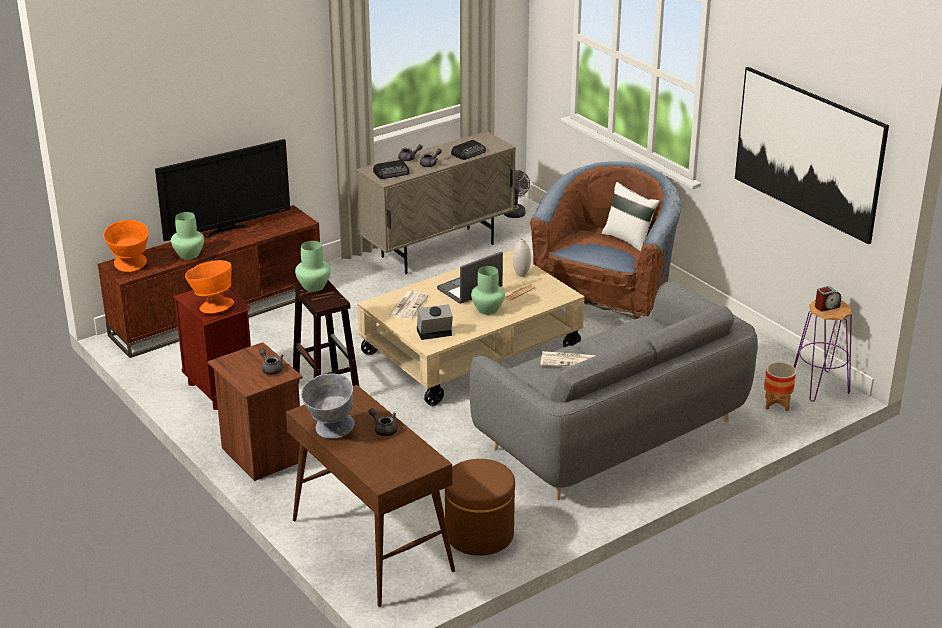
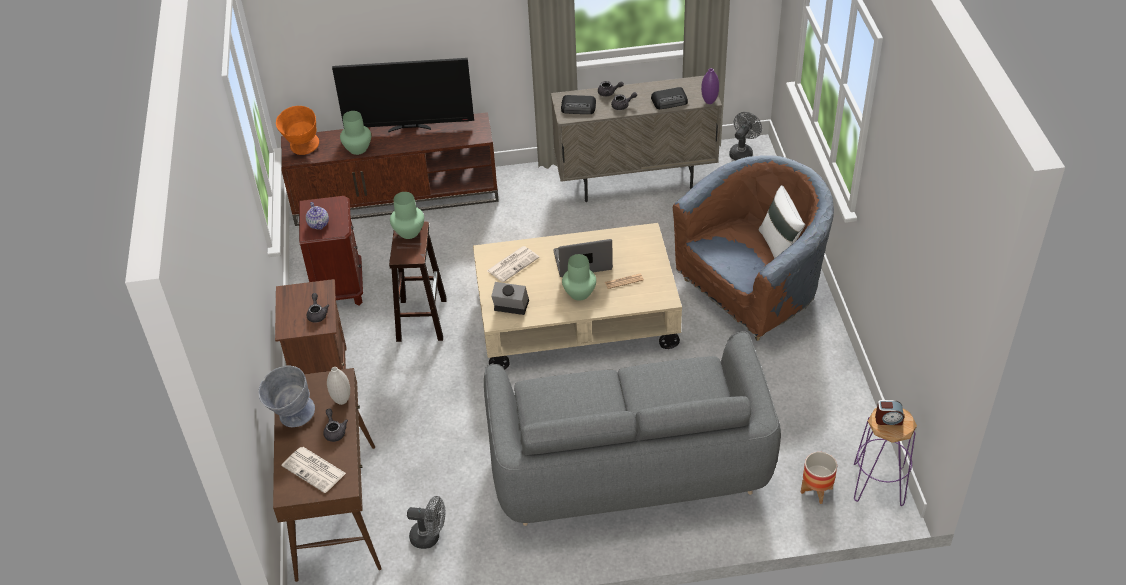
camera: 30 degrees right, 15 degrees up
orange bowl [185,260,234,314] -> teapot [306,202,329,230]
brown ottoman [445,459,515,556] -> grey fan [407,496,445,549]
white vase [513,238,531,277] -> white vase moved to [327,367,350,405]
newspaper [540,351,596,367] -> newspaper moved to [282,447,346,493]
picture [735,67,889,244] -> none
none -> purple vase [701,68,719,104]

